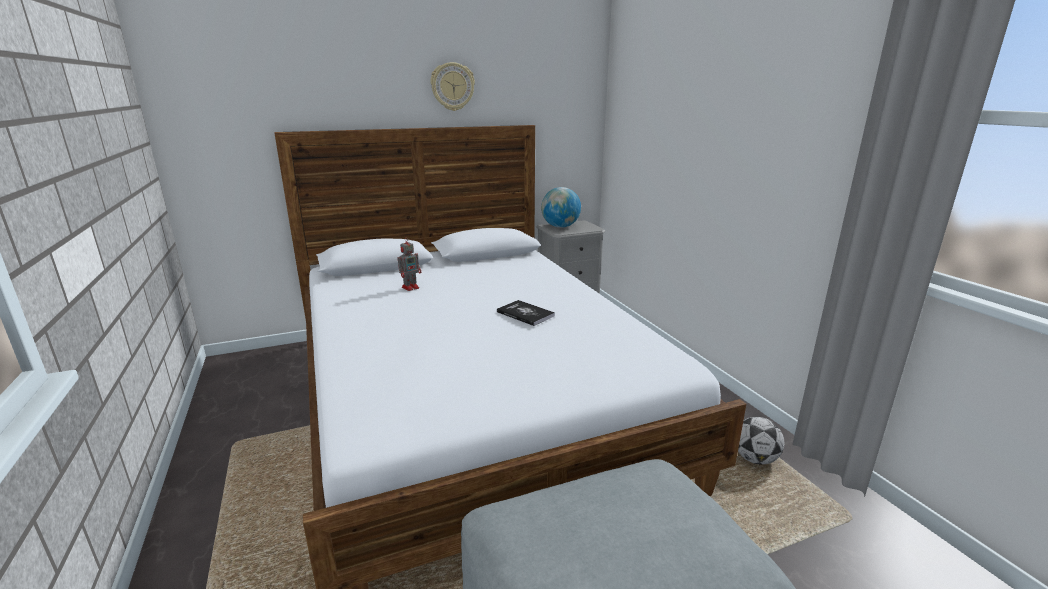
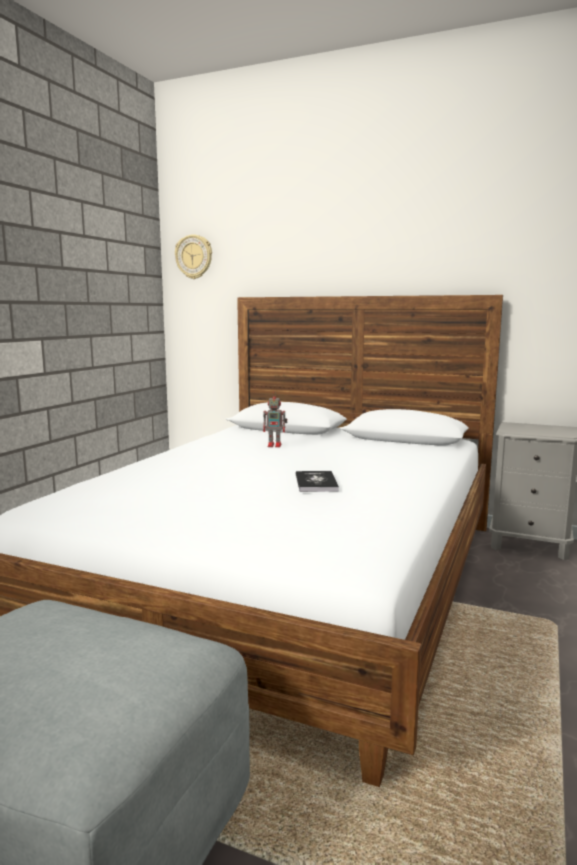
camera: 45 degrees right, 10 degrees down
wall clock [431,62,475,111] -> wall clock moved to [175,234,212,279]
globe [541,187,581,228] -> none
football [738,417,784,465] -> none

